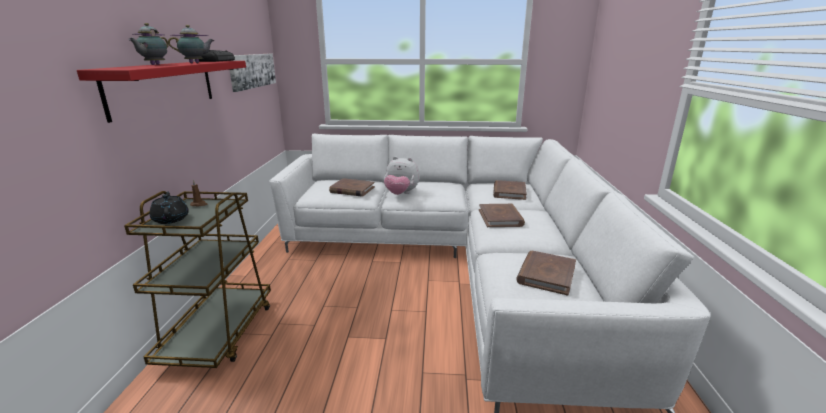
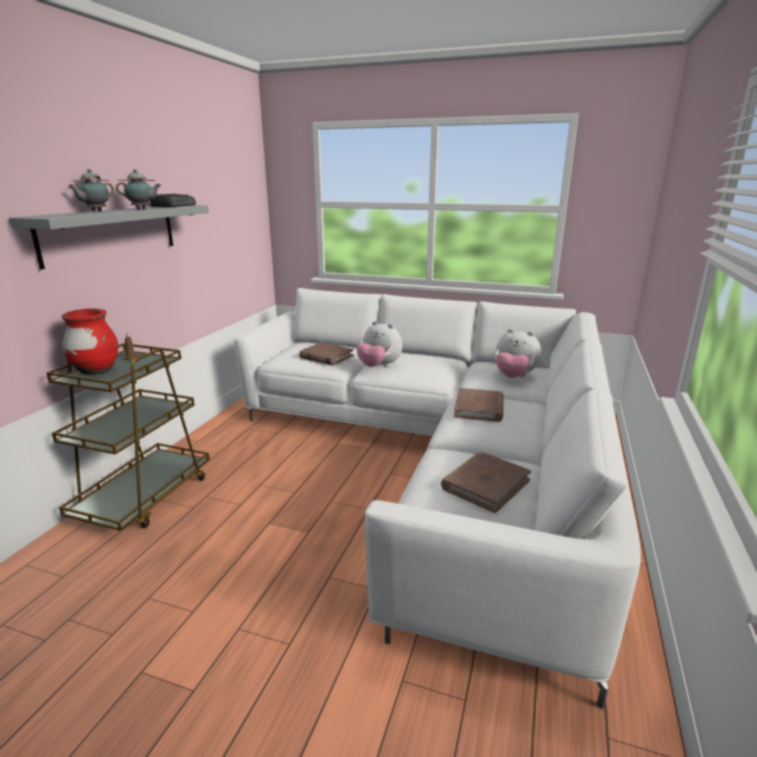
camera: 15 degrees right, 0 degrees up
red shelf [77,61,246,123] -> grey shelf [9,205,209,269]
black teapot [150,192,189,224] -> red vase [61,309,118,375]
picture [230,54,276,92] -> none
brown book [493,180,527,200] -> plush toy [495,329,541,378]

